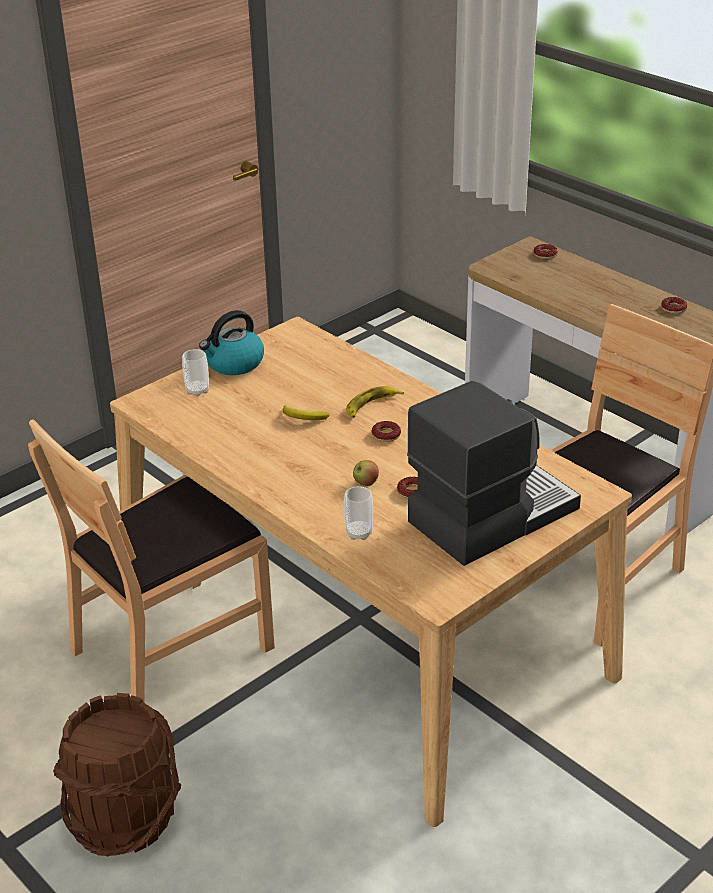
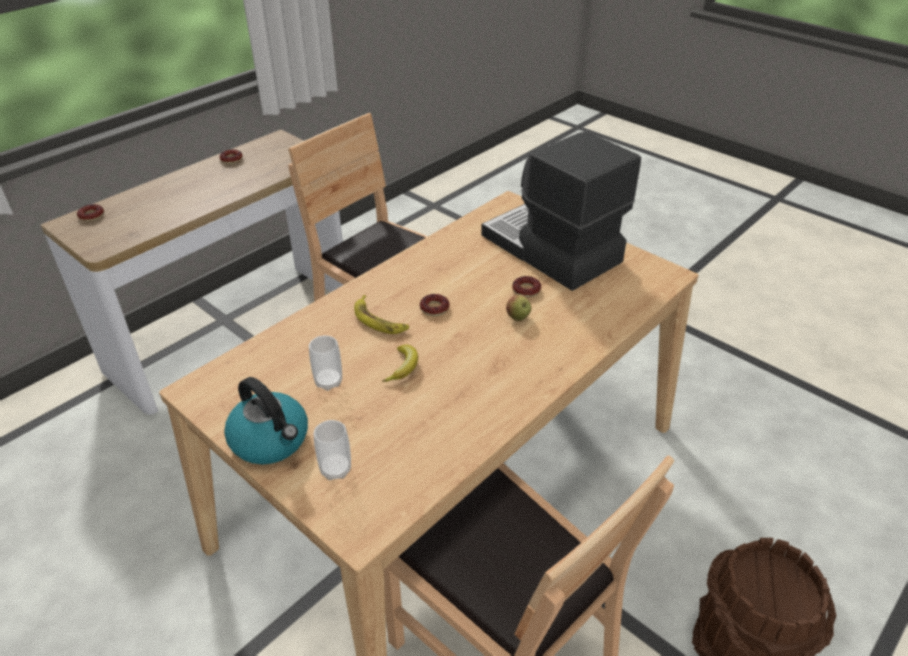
camera: 95 degrees left, 5 degrees up
cup [344,486,373,540] -> cup moved to [309,335,342,391]

